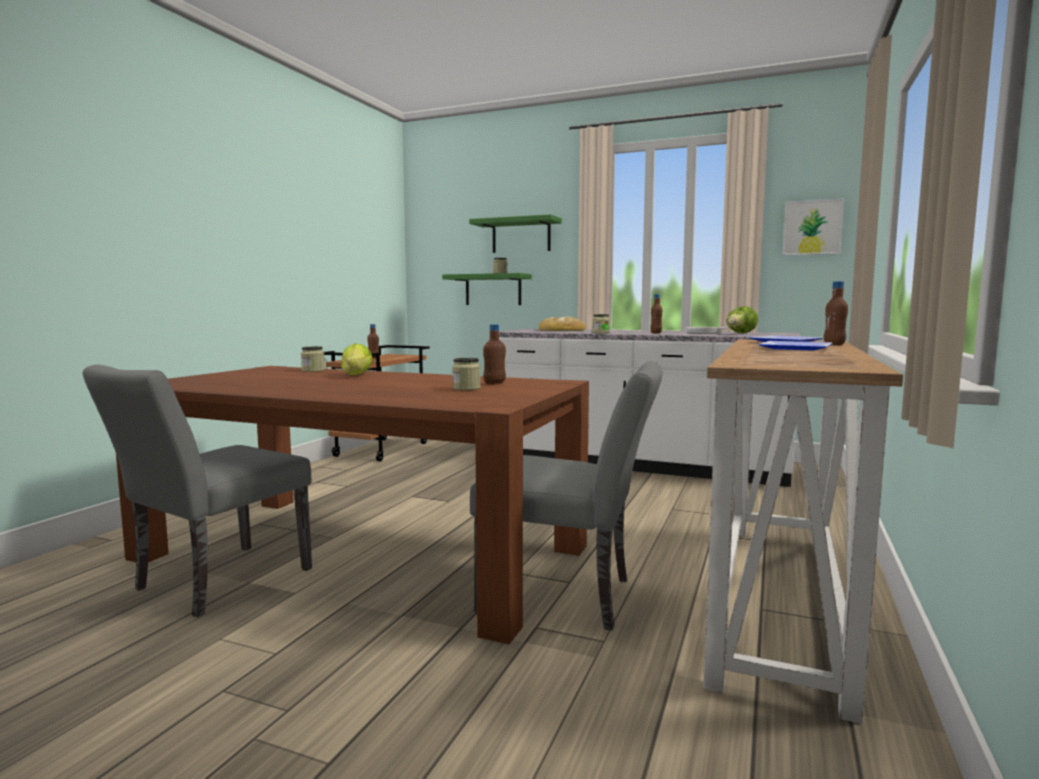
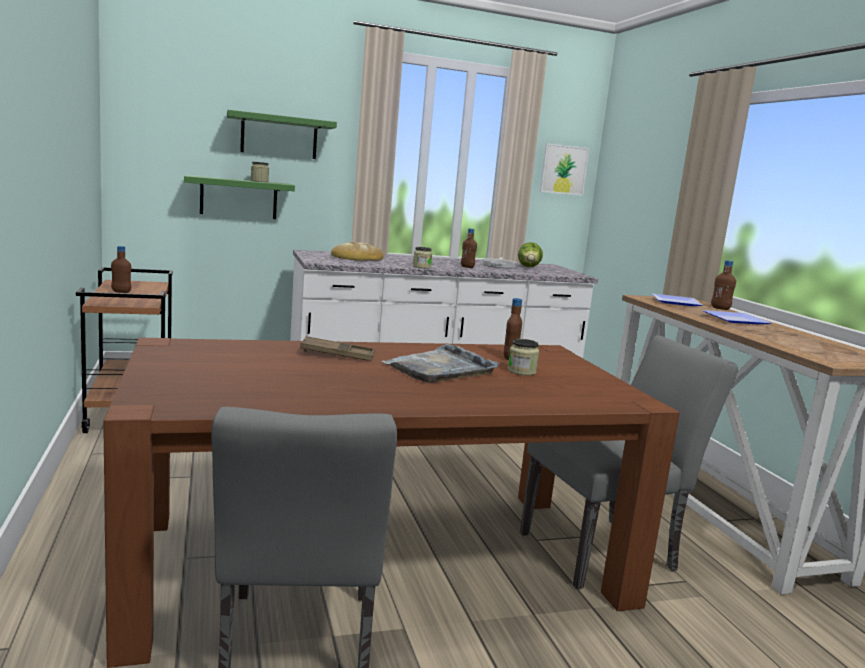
camera: 40 degrees left, 5 degrees up
jar [301,346,325,372] -> none
lettuce [341,343,373,375] -> brown tray [300,336,375,361]
none -> grey tray [381,344,498,383]

